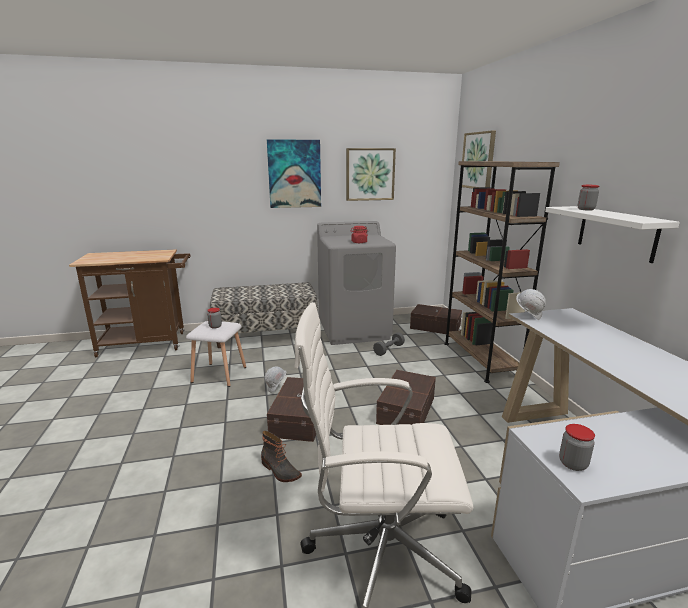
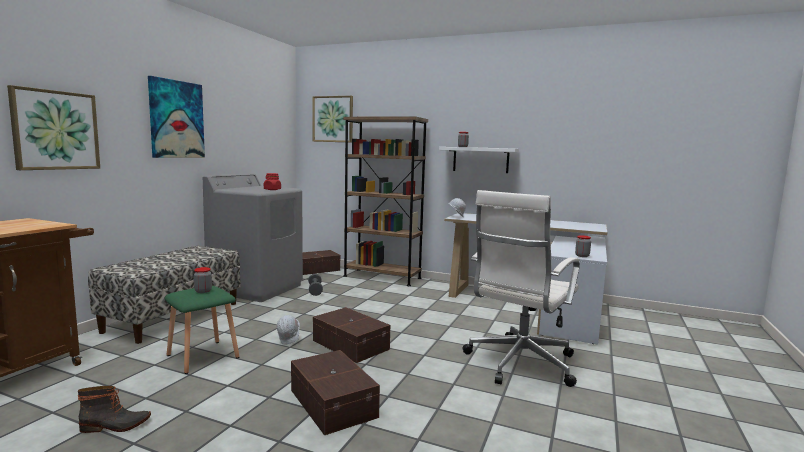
camera: 55 degrees left, 10 degrees down
white stool [186,321,246,387] -> green stool [165,286,240,374]
boot [261,431,302,482] -> boot moved to [78,386,151,433]
picture [346,148,396,201] -> picture moved to [7,85,100,170]
brown storage box [376,370,436,425] -> brown storage box moved to [291,350,380,435]

